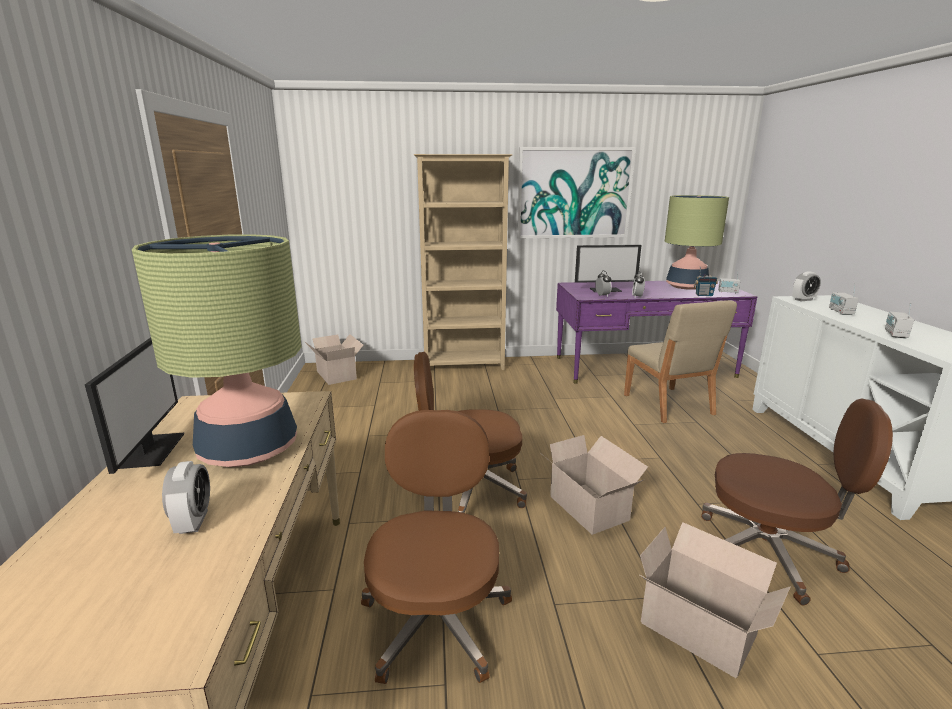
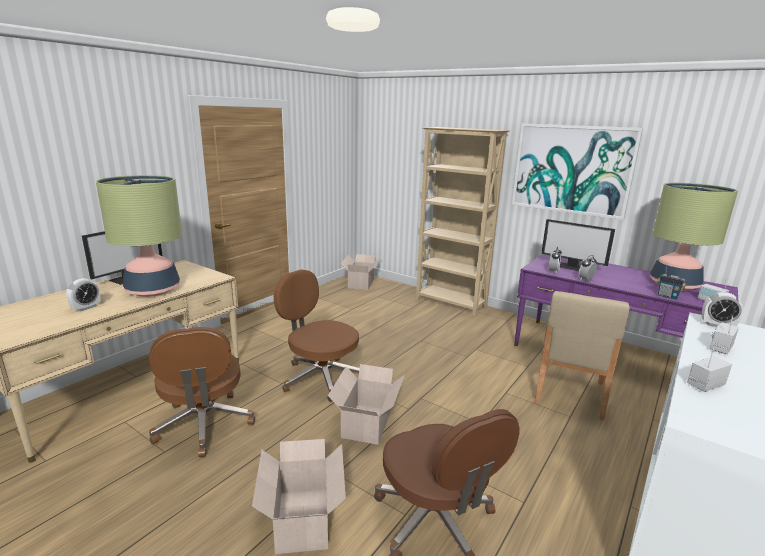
camera: 40 degrees right, 0 degrees up
brown office chair [361,410,512,684] -> brown office chair turned 120 degrees clockwise [149,327,255,457]

